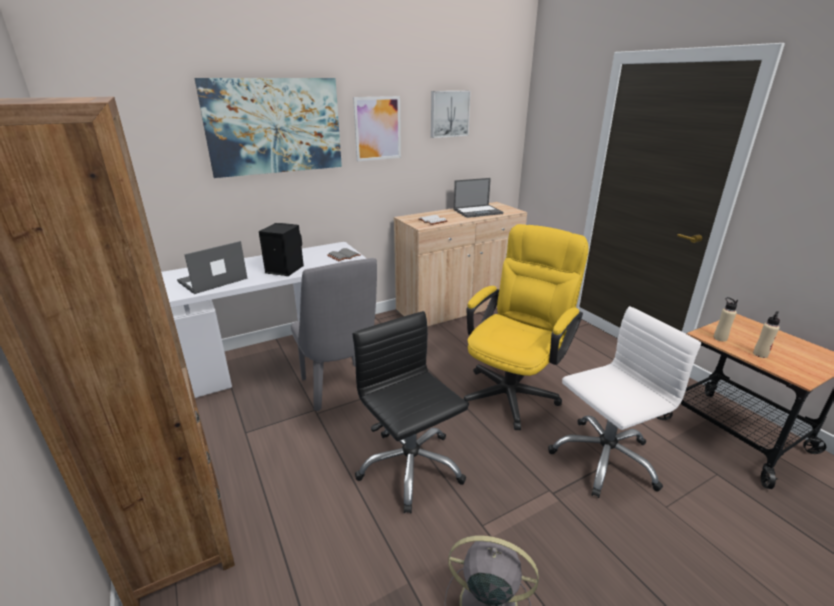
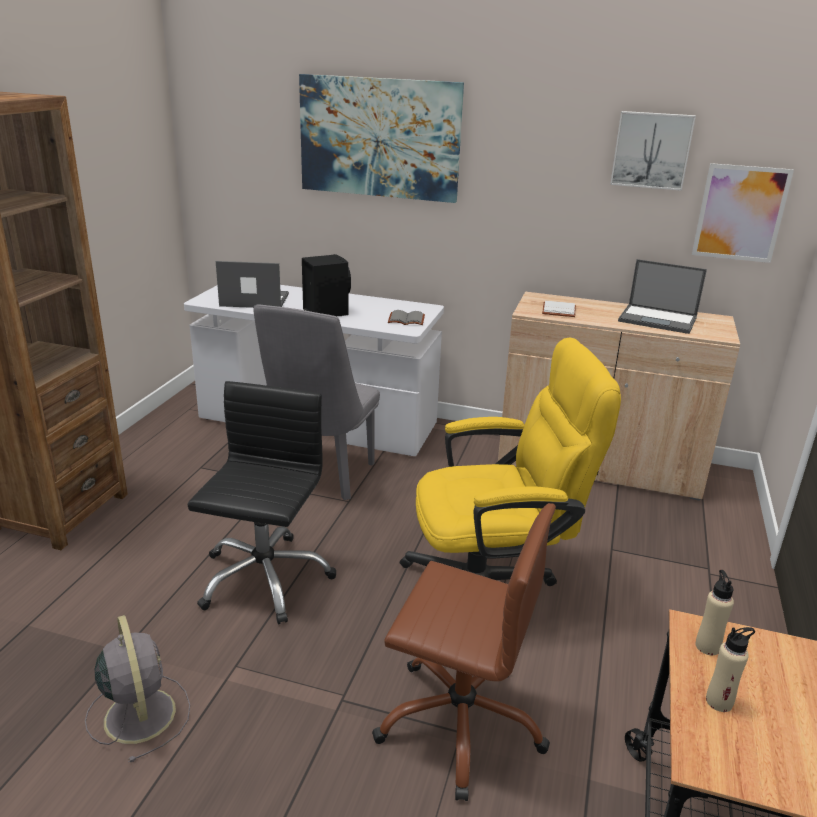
camera: 45 degrees right, 0 degrees up
picture [353,96,401,161] -> picture moved to [692,163,794,263]
white office chair [548,306,701,498] -> brown office chair [372,503,556,801]

